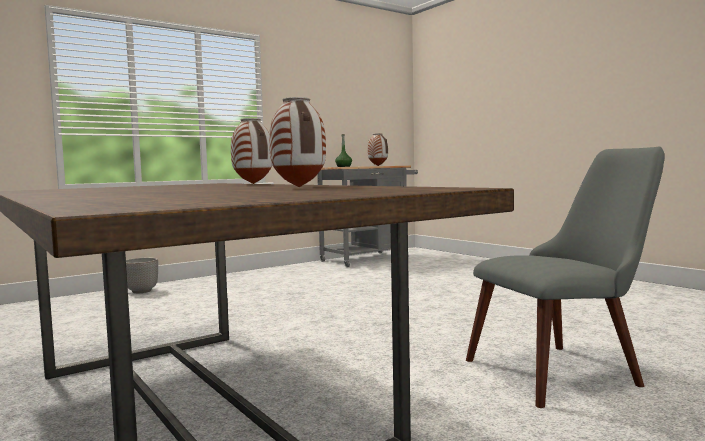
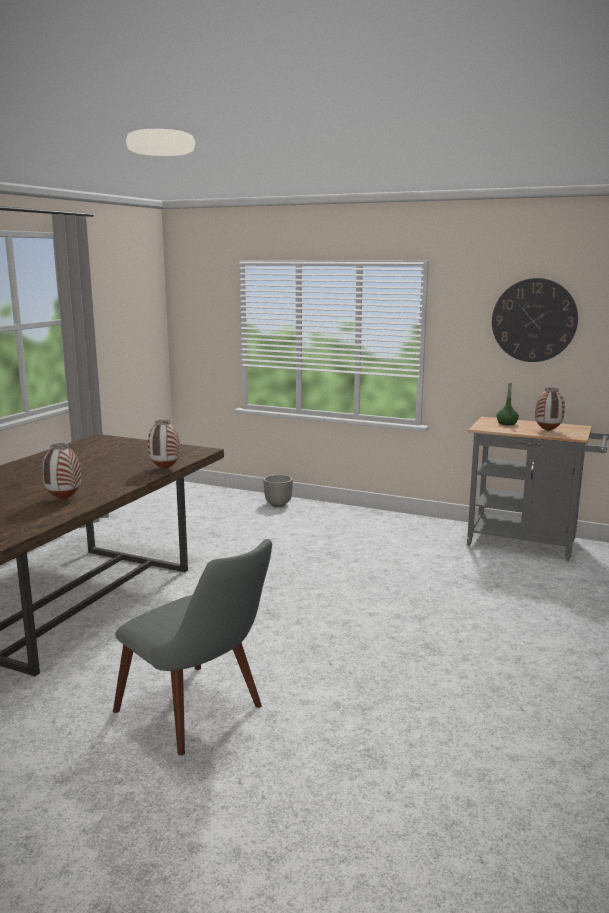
camera: 60 degrees right, 10 degrees up
none -> wall clock [492,278,578,362]

